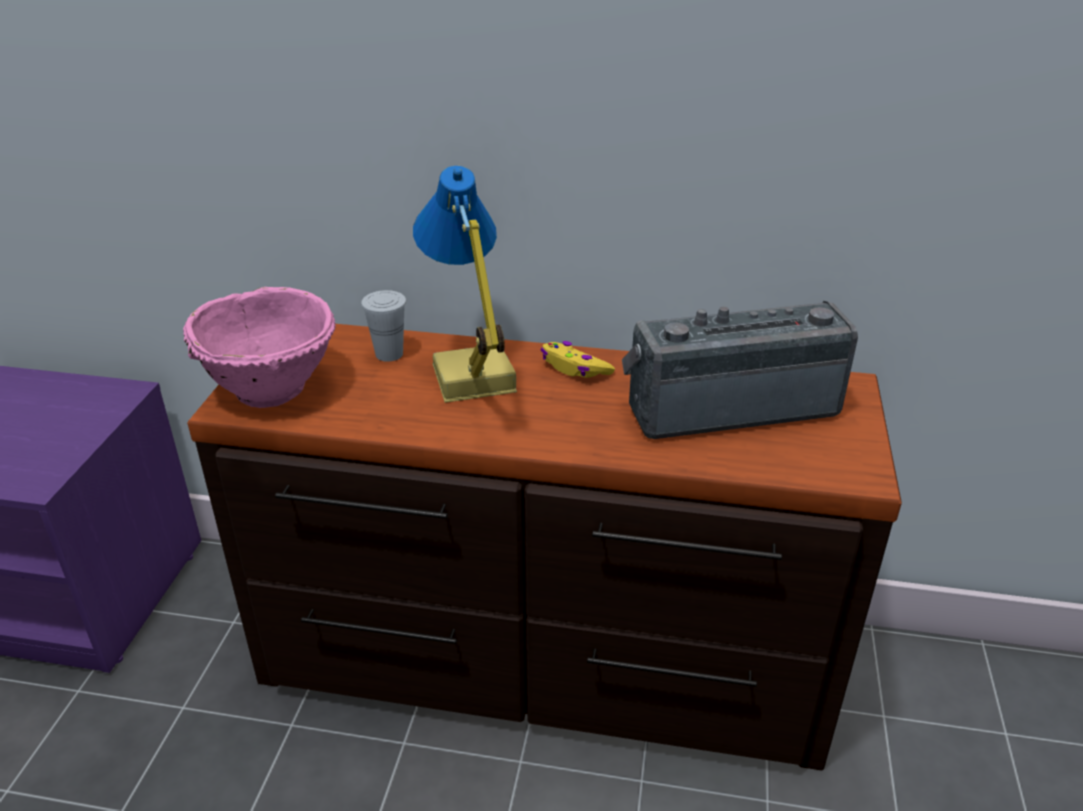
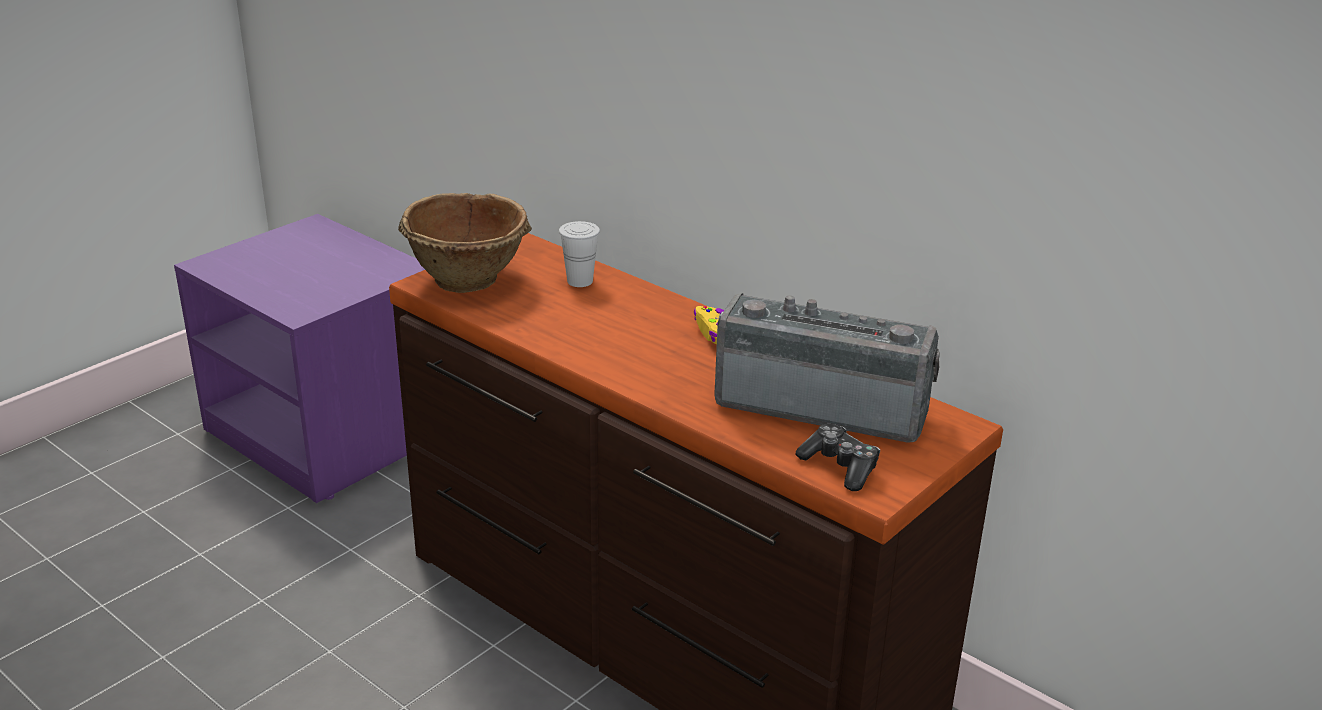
camera: 30 degrees right, 5 degrees down
pink bowl [183,287,336,408] -> brown bowl [398,193,532,293]
table lamp [413,166,517,403] -> none
none -> game controller [796,424,880,491]

